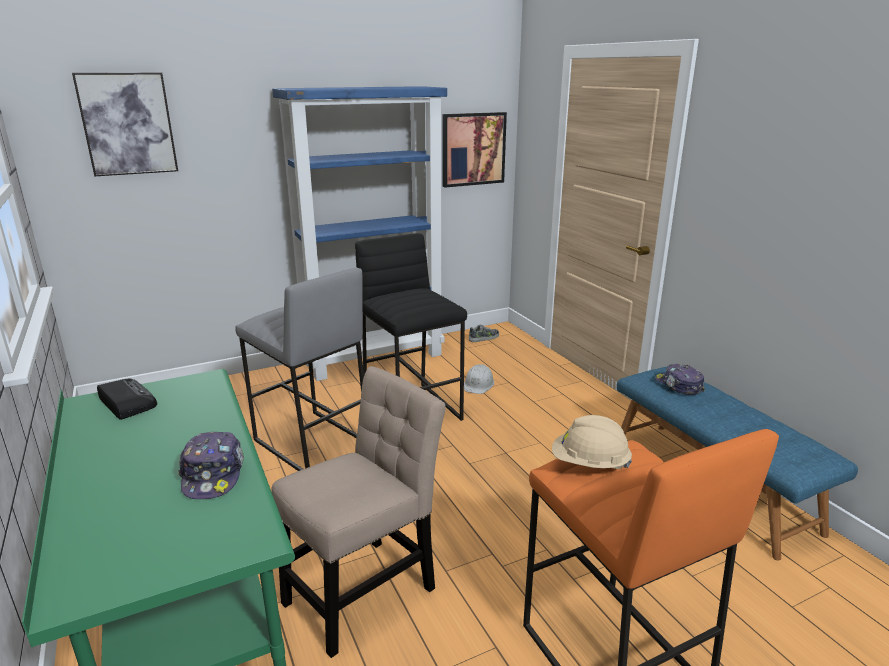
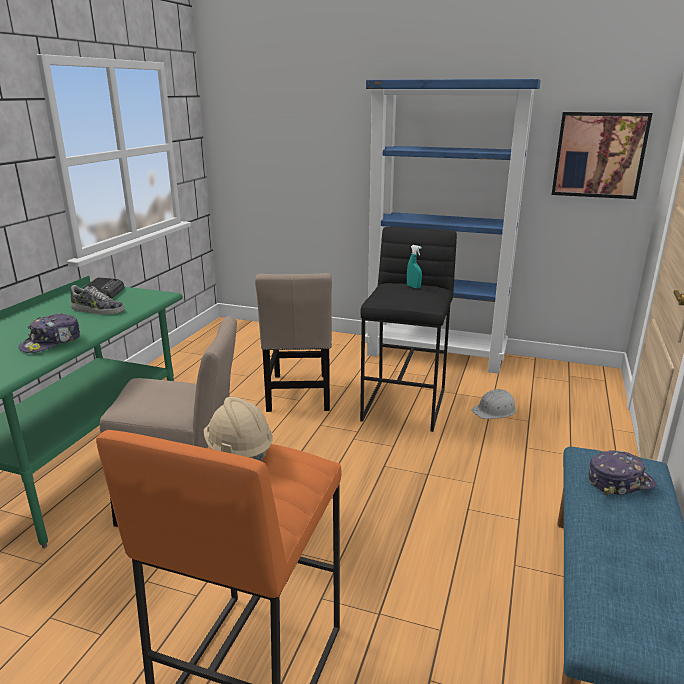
camera: 45 degrees right, 0 degrees up
picture [72,72,178,177] -> none
grey stool [235,268,364,471] -> beige chair [255,273,332,412]
shoe [469,325,499,342] -> shoe moved to [70,285,125,315]
cap [655,364,705,395] -> cap turned 60 degrees clockwise [588,450,656,495]
none -> turquoise spray bottle [407,245,422,288]

